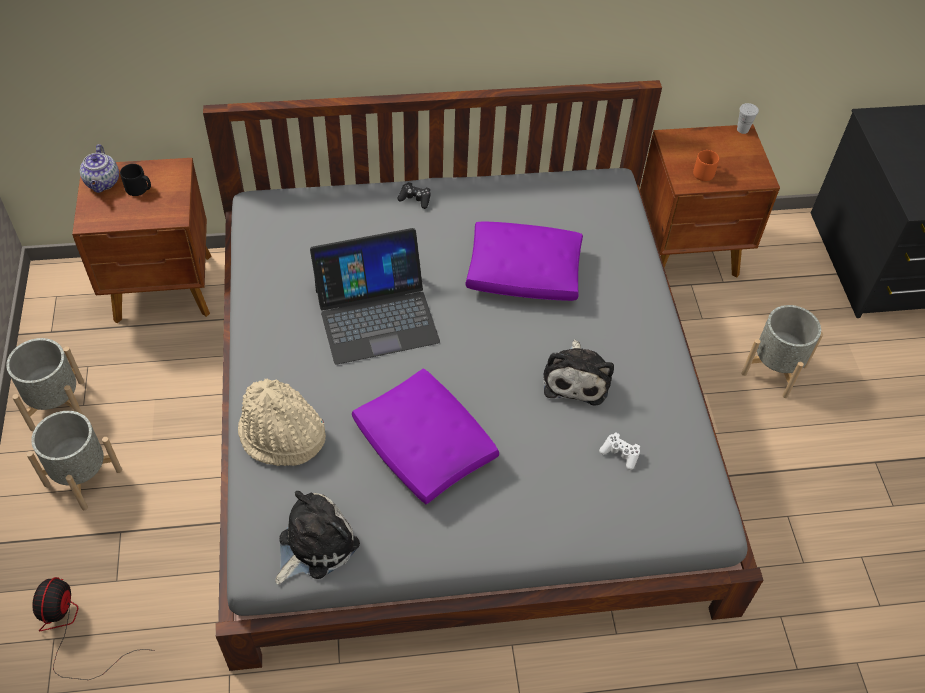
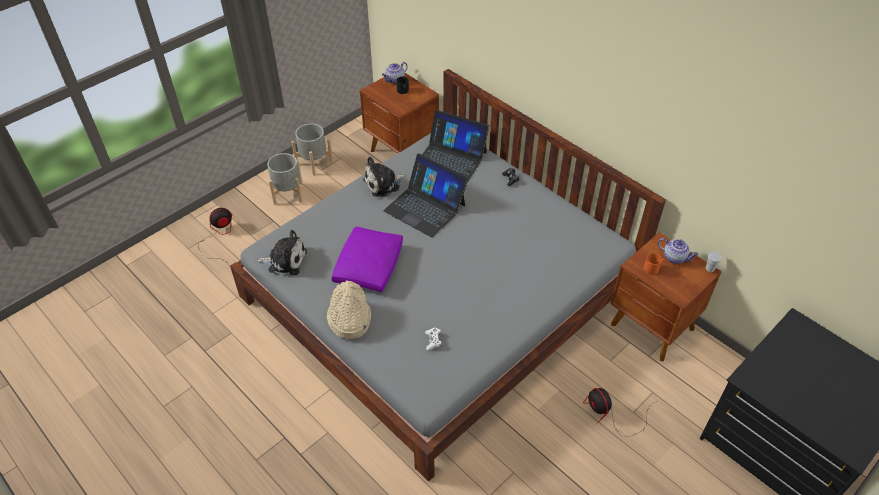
camera: 55 degrees right, 5 degrees down
beige hat [238,379,326,466] -> beige hat moved to [327,280,371,339]
purple pillow [466,222,583,301] -> none
plush toy [543,340,614,406] -> plush toy moved to [363,156,406,197]
grey planter [741,305,823,398] -> fan [583,388,658,437]
none -> laptop [413,110,489,183]
none -> teapot [658,238,699,264]

